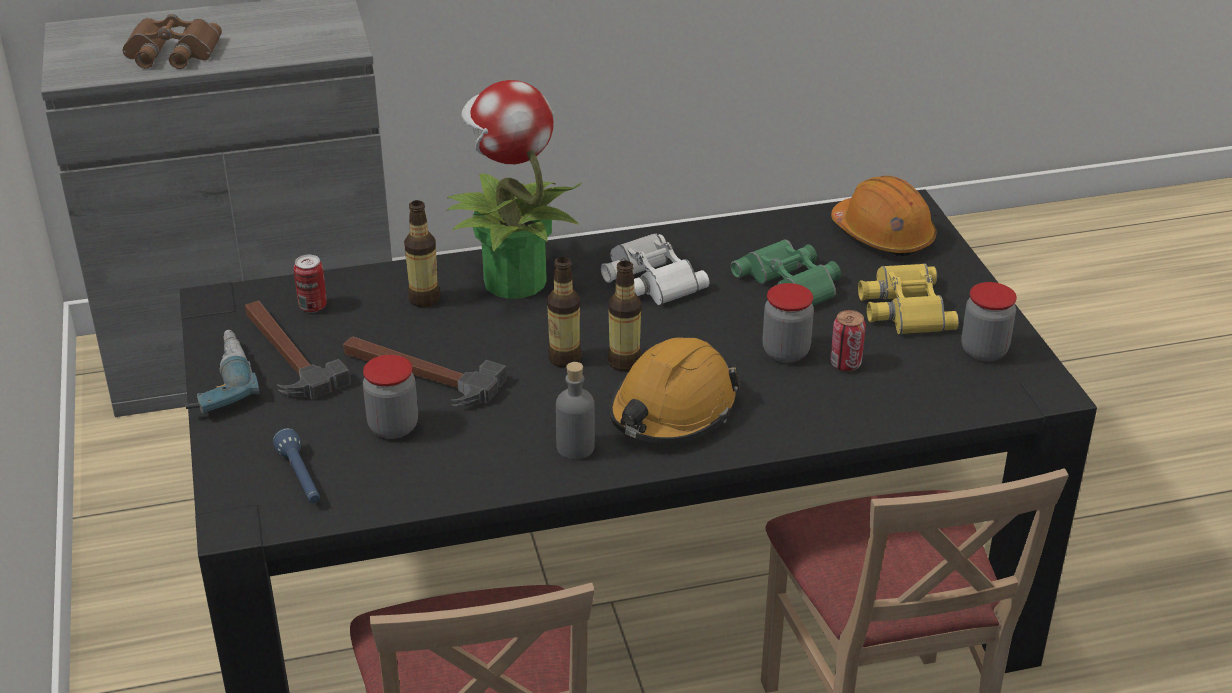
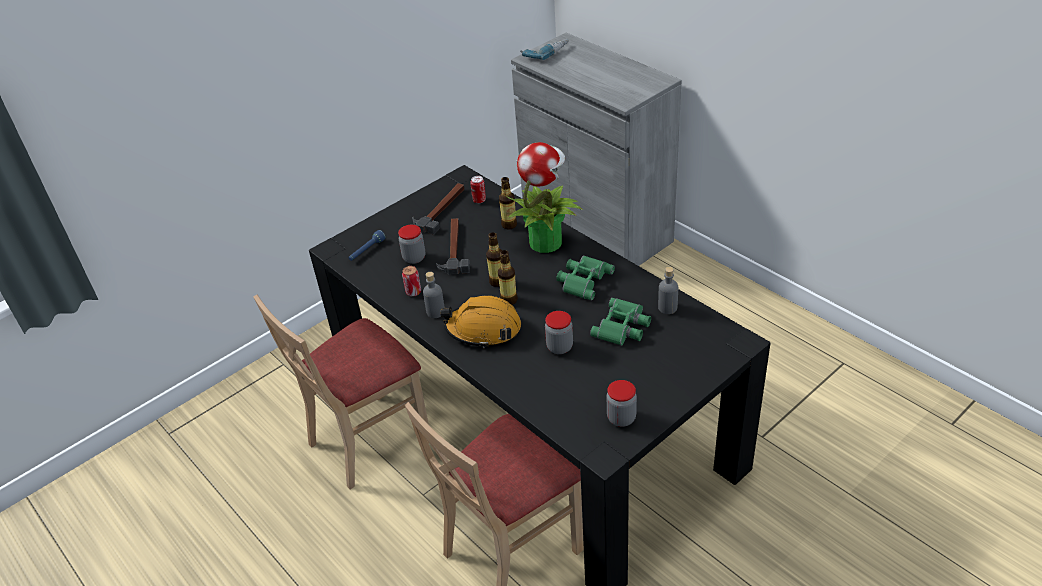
camera: 65 degrees right, 5 degrees up
brown binoculars [123,14,222,69] -> none
power drill [186,330,260,413] -> power drill moved to [520,39,568,60]
white binoculars [601,233,709,305] -> green binoculars [556,255,615,300]
can [830,310,866,371] -> can moved to [402,266,421,297]
orange hard hat [831,176,936,256] -> none
yellow binoculars [858,263,959,334] -> none
none -> grey bottle [658,267,678,314]

